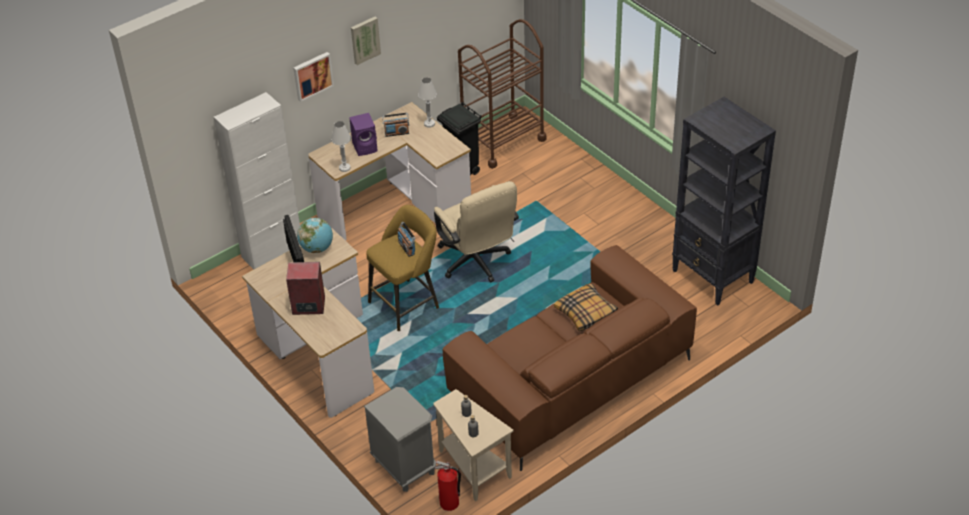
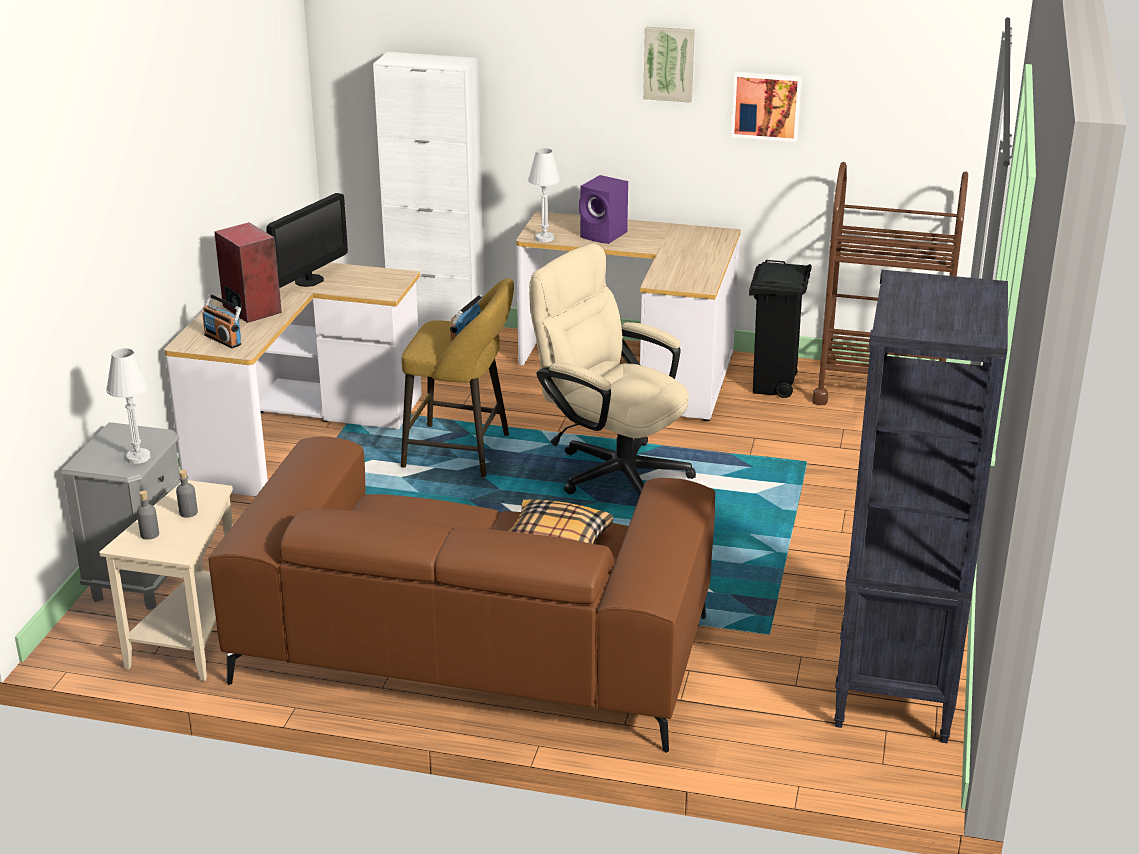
camera: 50 degrees right, 15 degrees down
picture [293,52,334,102] -> picture moved to [731,72,802,142]
globe [297,218,333,253] -> none
radio [382,113,409,137] -> radio moved to [202,294,241,348]
white table lamp [418,77,437,128] -> white table lamp moved to [106,348,150,464]
beige office chair [434,181,519,282] -> beige office chair turned 105 degrees clockwise [529,243,696,495]
fire extinguisher [435,461,461,511] -> none

